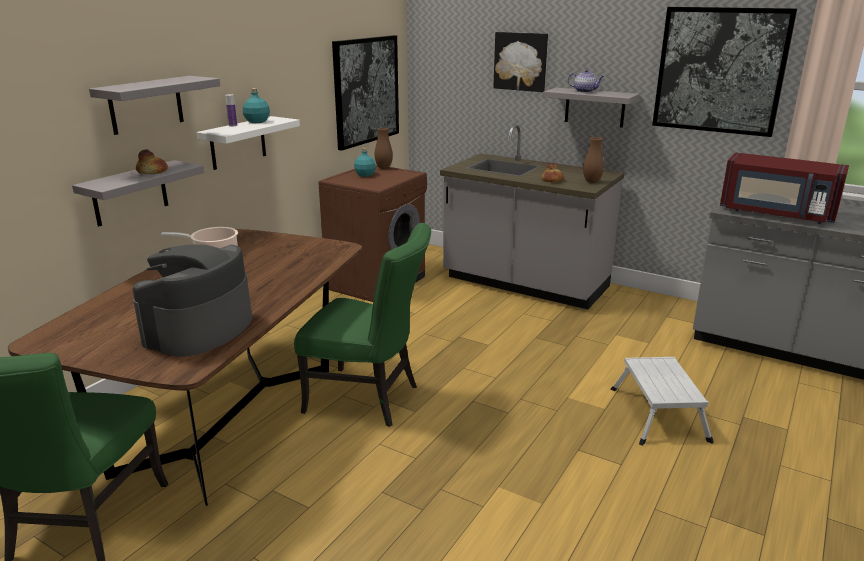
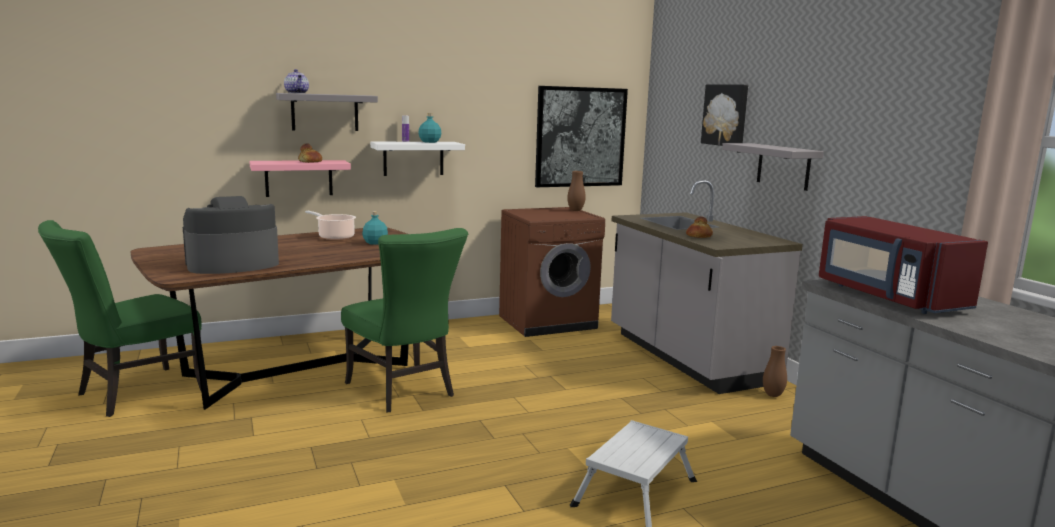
camera: 35 degrees right, 10 degrees down
grey shelf [72,160,204,227] -> pink shelf [249,160,351,197]
turquoise bottle [354,148,376,177] -> turquoise bottle moved to [362,211,388,245]
teapot [568,69,604,93] -> teapot moved to [284,69,309,94]
brown vase [583,137,604,183] -> brown vase moved to [763,346,787,397]
picture [652,7,797,137] -> none

